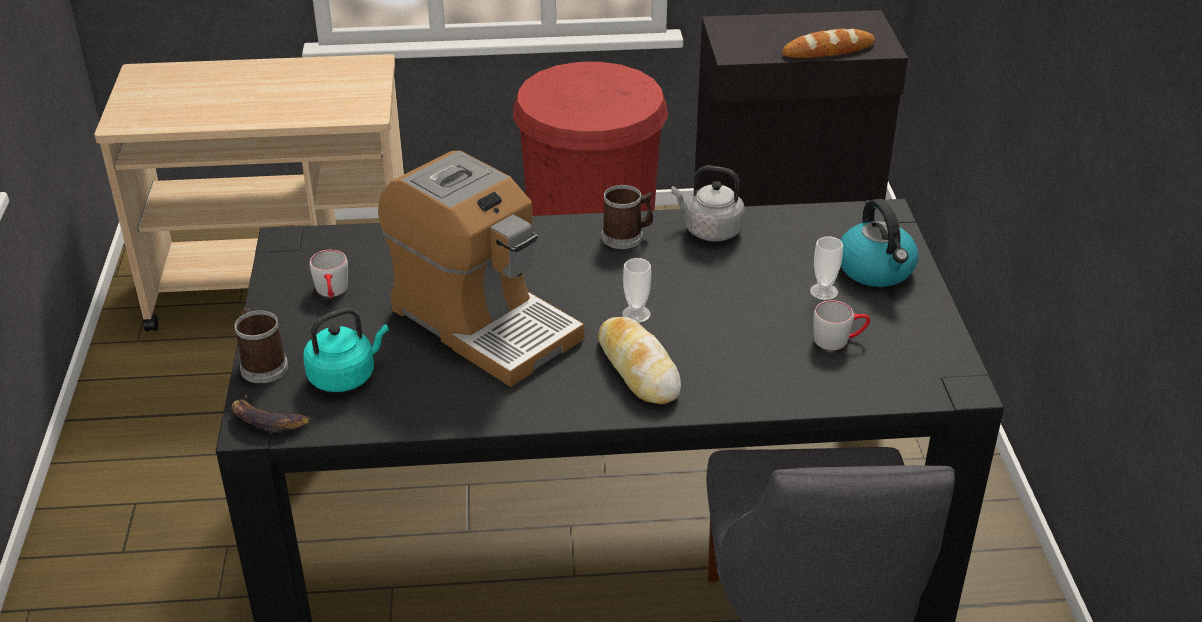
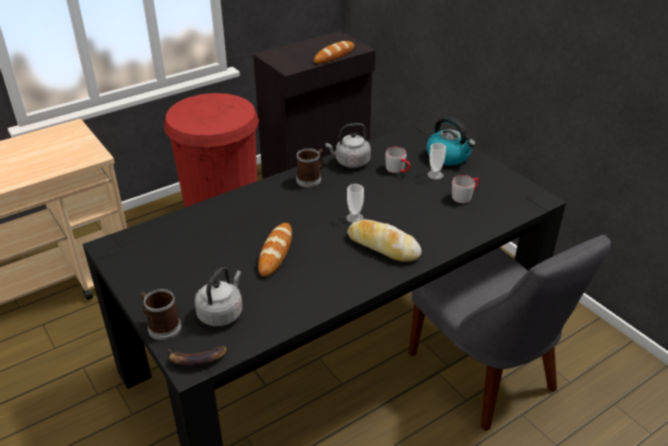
camera: 30 degrees left, 0 degrees up
turquoise kettle [303,308,389,392] -> grey kettle [194,267,242,327]
grey mug [309,250,348,298] -> grey mug moved to [385,147,410,173]
coffee machine [378,151,584,387] -> bread [258,223,292,277]

